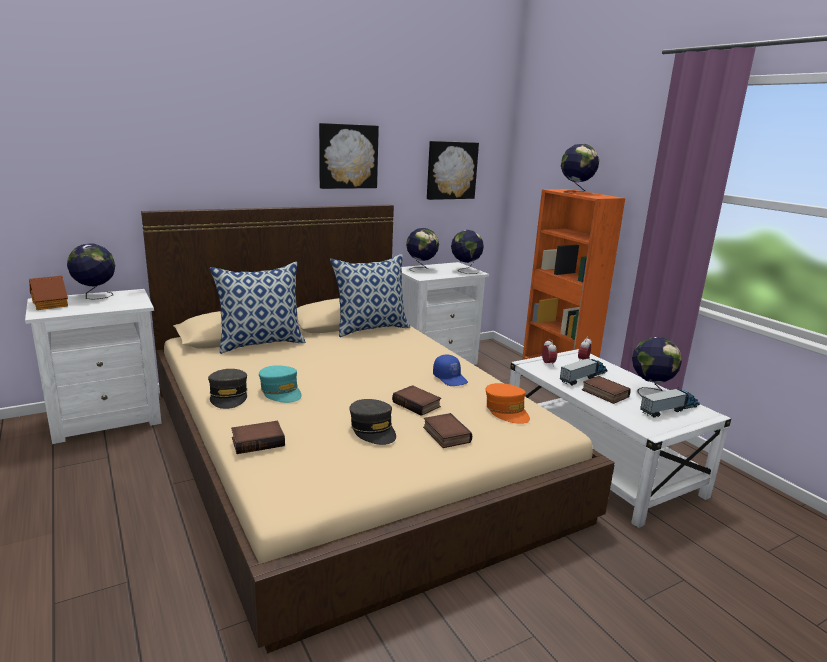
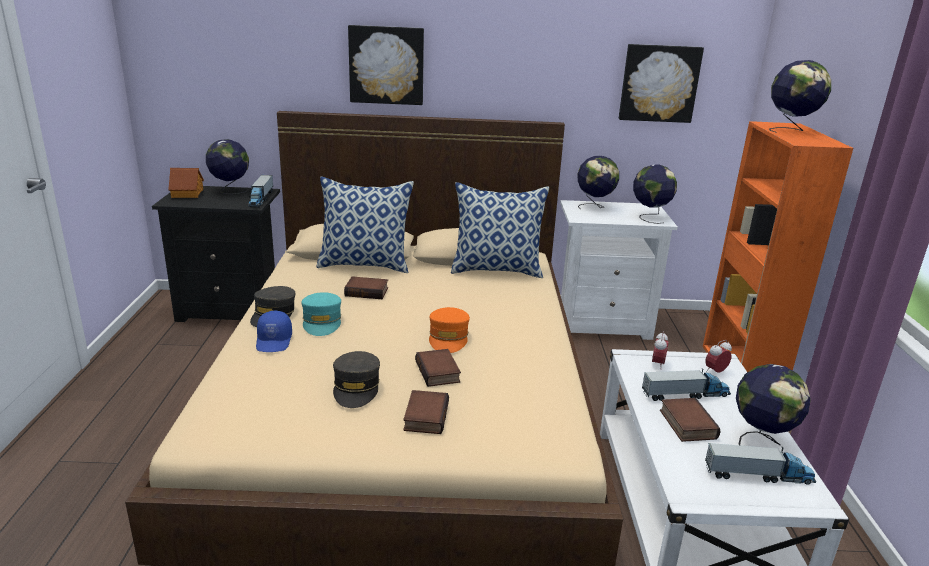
camera: 30 degrees right, 5 degrees up
white nightstand [25,289,162,444] -> black nightstand [152,186,280,322]
book [231,421,285,454] -> book moved to [344,276,388,299]
picture [319,123,379,189] -> picture moved to [348,25,424,105]
blue cap [433,355,468,386] -> blue cap moved to [256,311,292,352]
orange cap [486,383,530,424] -> orange cap moved to [429,307,470,353]
none -> toy truck [248,175,273,207]

